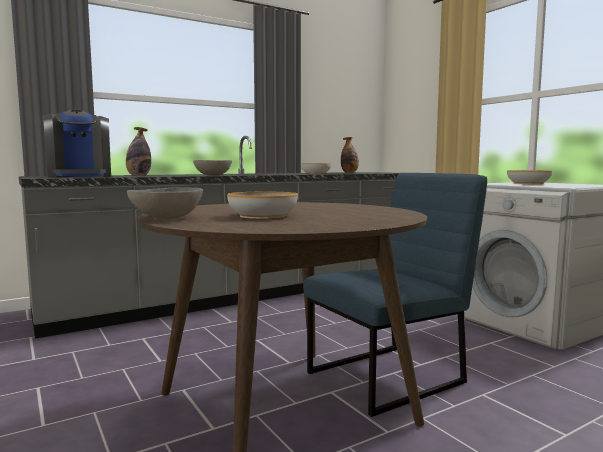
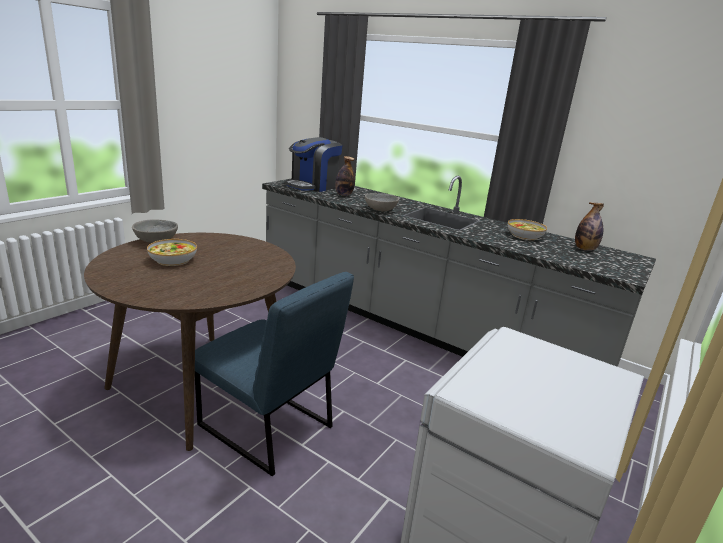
camera: 65 degrees right, 15 degrees up
bowl [507,170,552,184] -> none

